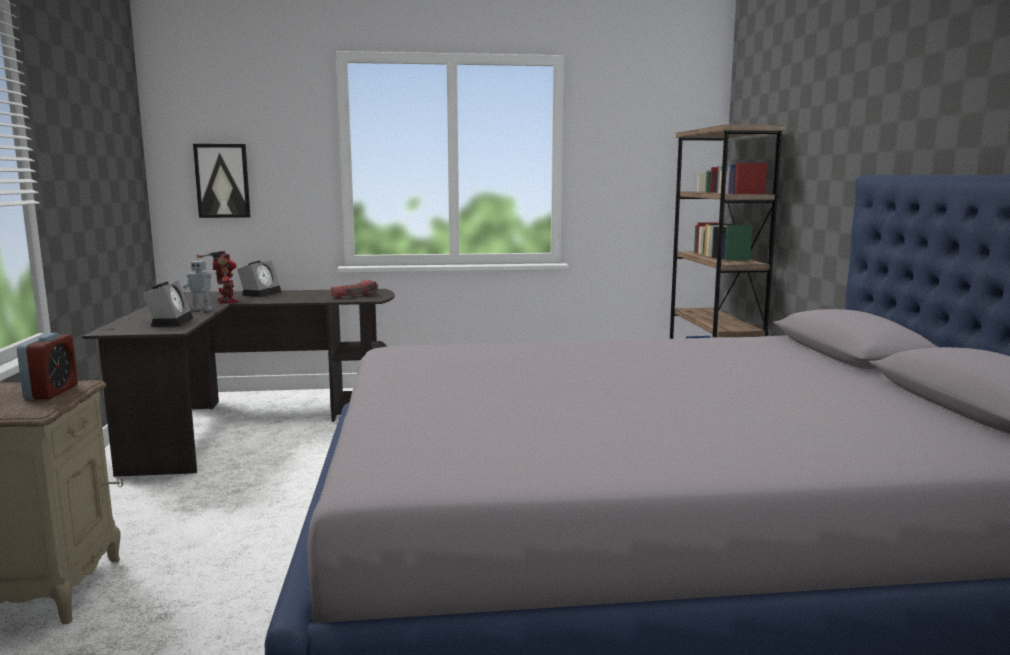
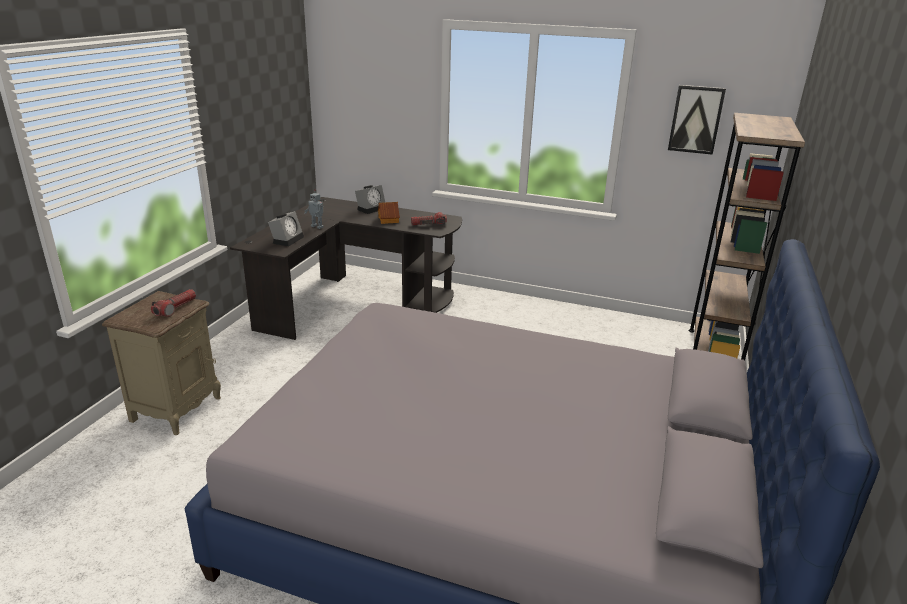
camera: 25 degrees right, 15 degrees up
alarm clock [17,333,78,399] -> flashlight [151,289,196,317]
picture [193,144,251,218] -> picture moved to [668,85,726,155]
toy robot [198,250,238,304] -> none
none -> toy house [378,202,400,224]

